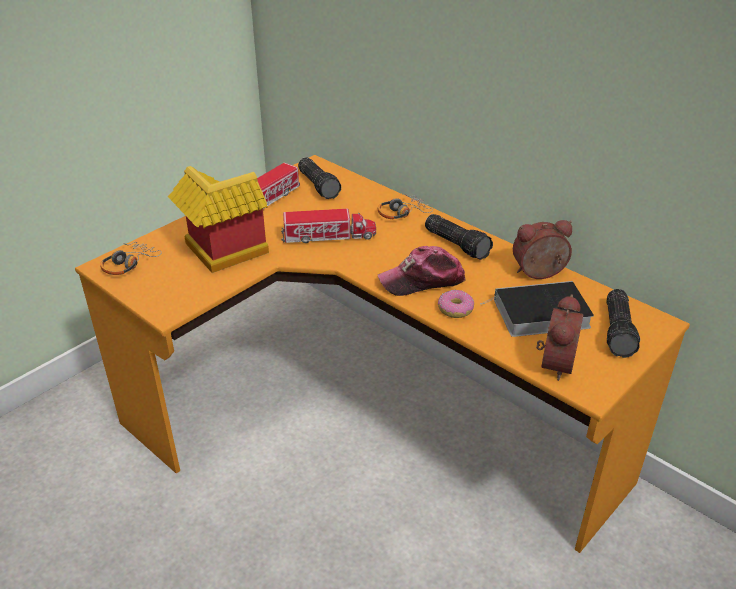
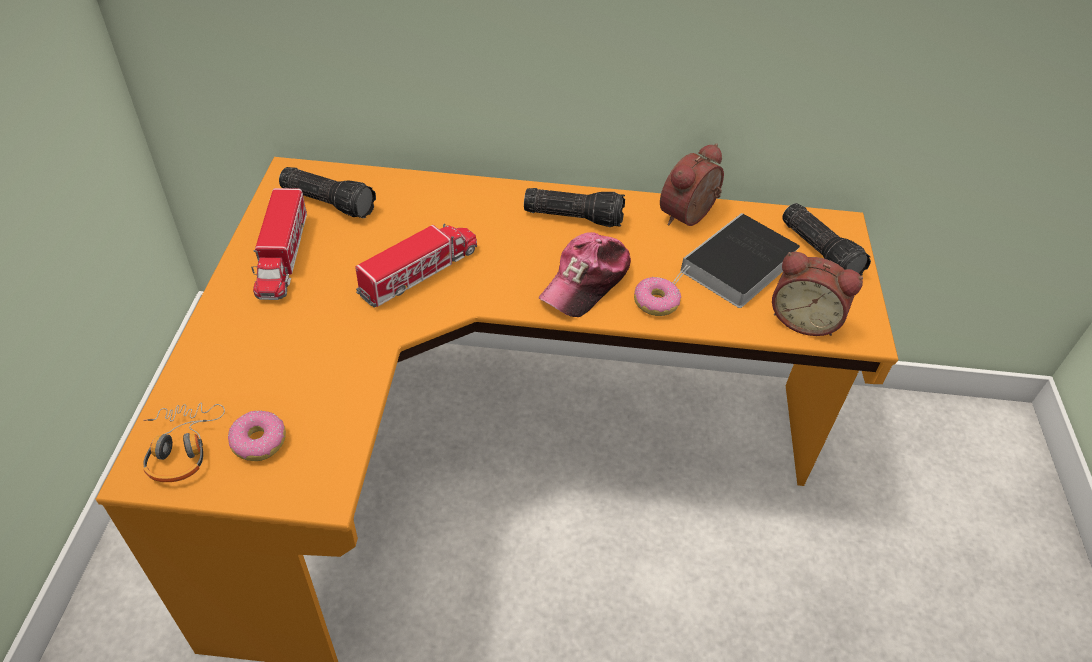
camera: 40 degrees left, 10 degrees up
toy house [168,166,269,273] -> none
headphones [378,194,433,219] -> none
alarm clock [536,295,583,381] -> alarm clock turned 135 degrees clockwise [772,252,863,336]
none -> donut [228,411,286,461]

